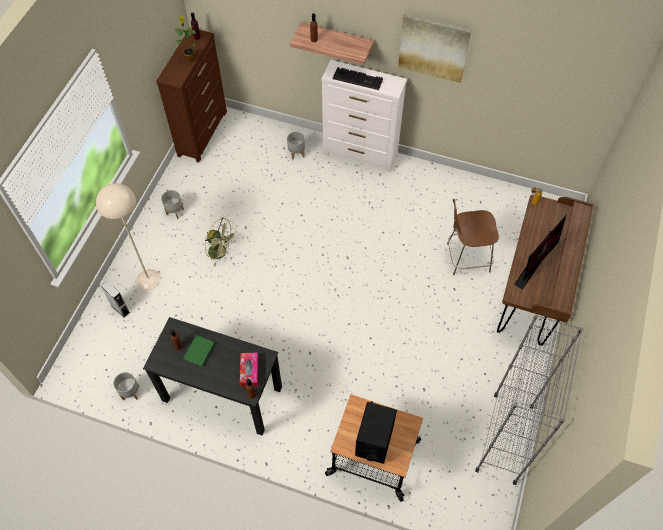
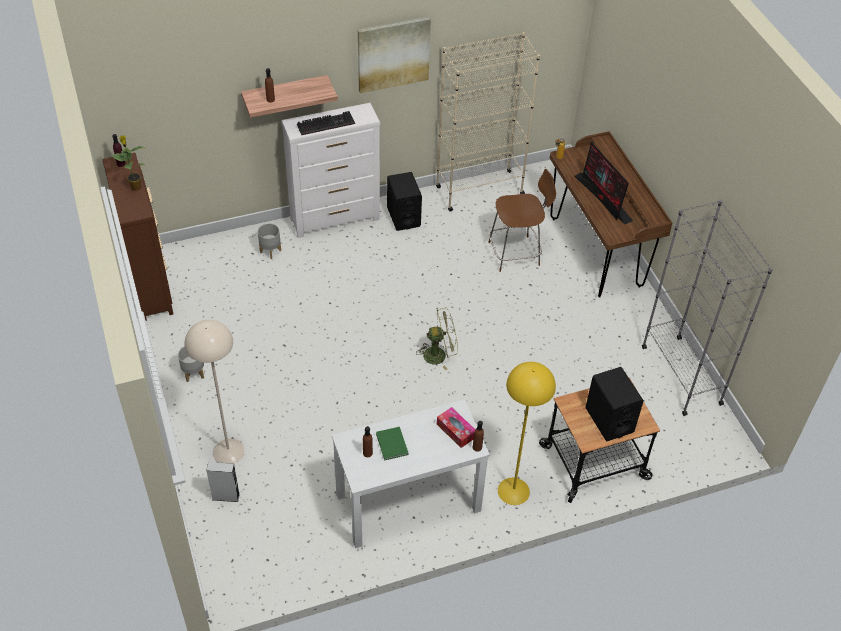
camera: 40 degrees left, 10 degrees down
grey planter [113,372,139,400] -> none
black desk [143,317,282,436] -> white desk [332,399,490,548]
green fan [205,218,237,266] -> green fan moved to [416,307,458,370]
brown chair [447,199,499,275] -> brown chair turned 150 degrees counterclockwise [488,169,556,272]
monitor [514,215,566,290] -> monitor turned 150 degrees clockwise [574,142,633,224]
none -> black speaker [387,172,422,231]
none -> beige bookcase [436,32,540,212]
none -> yellow floor lamp [498,362,556,505]

